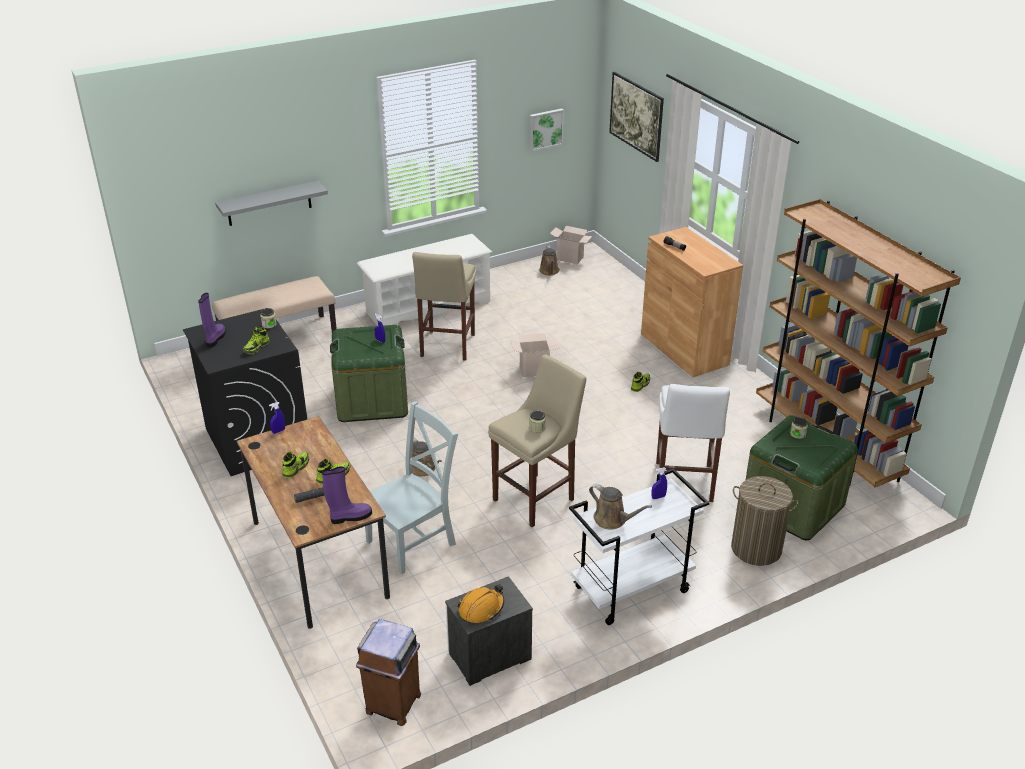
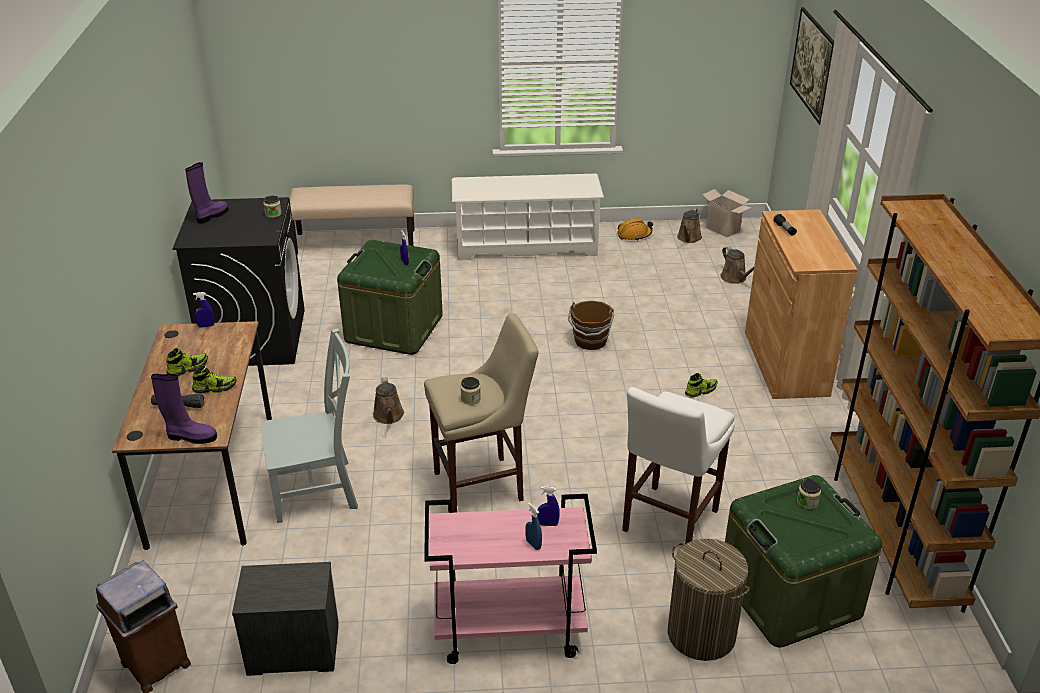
camera: 25 degrees right, 0 degrees up
grey shelf [215,181,328,226] -> none
shoe [243,327,270,354] -> none
beige stool [412,252,476,361] -> none
orange hard hat [457,584,504,623] -> orange hard hat moved to [617,218,653,241]
cardboard box [511,333,560,377] -> brown bucket [568,301,614,350]
picture [530,108,564,151] -> none
white cart [569,468,709,625] -> pink cart [424,494,597,664]
brown watering can [589,484,652,530] -> brown watering can moved to [721,246,754,284]
none -> blue spray bottle [525,503,542,550]

